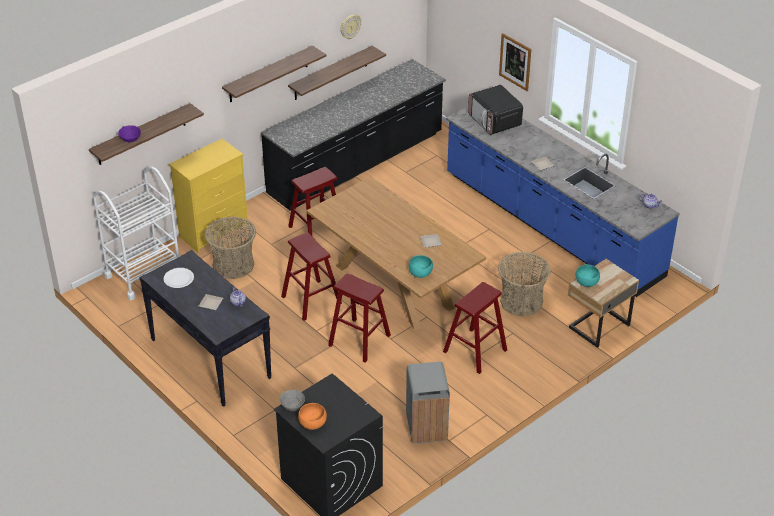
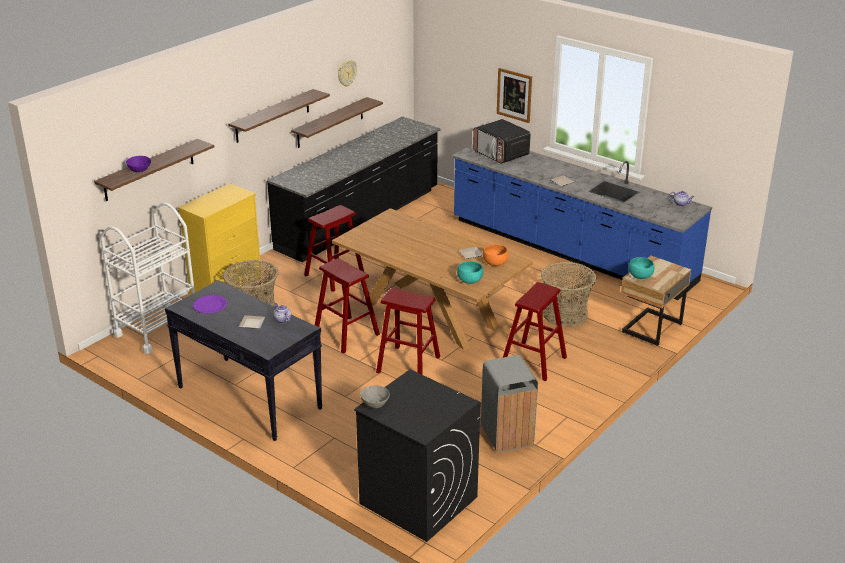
camera: 10 degrees left, 10 degrees down
white plate [163,268,194,288] -> purple plate [193,295,227,314]
orange bowl [298,403,327,430] -> orange bowl moved to [483,244,509,266]

